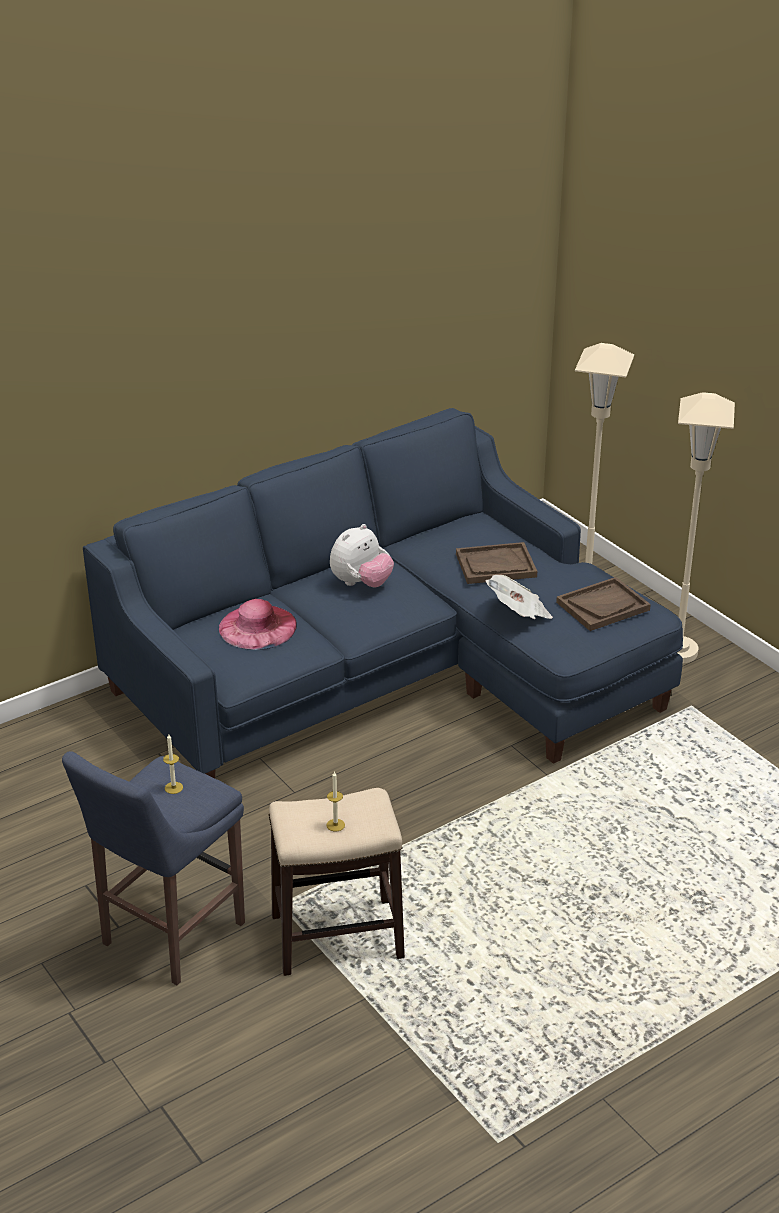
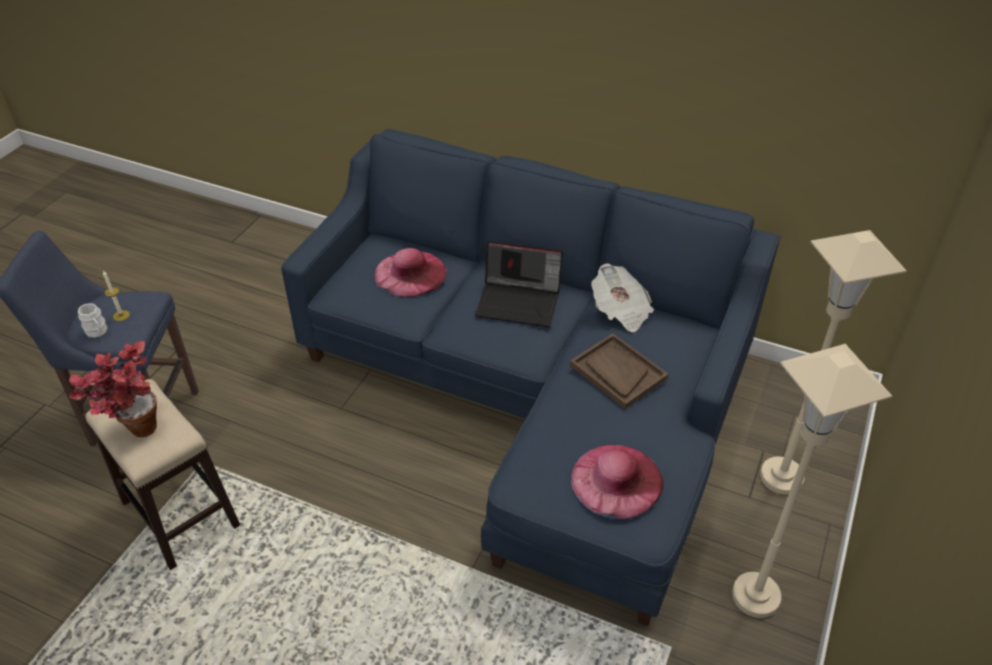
camera: 60 degrees right, 10 degrees up
candle [327,771,345,832] -> potted plant [69,341,157,437]
plush toy [330,524,394,587] -> laptop [475,241,563,327]
newspaper [486,575,553,619] -> newspaper moved to [591,263,654,332]
brown tray [556,577,651,631] -> pink hat [571,445,663,519]
none -> white mug [78,303,108,337]

